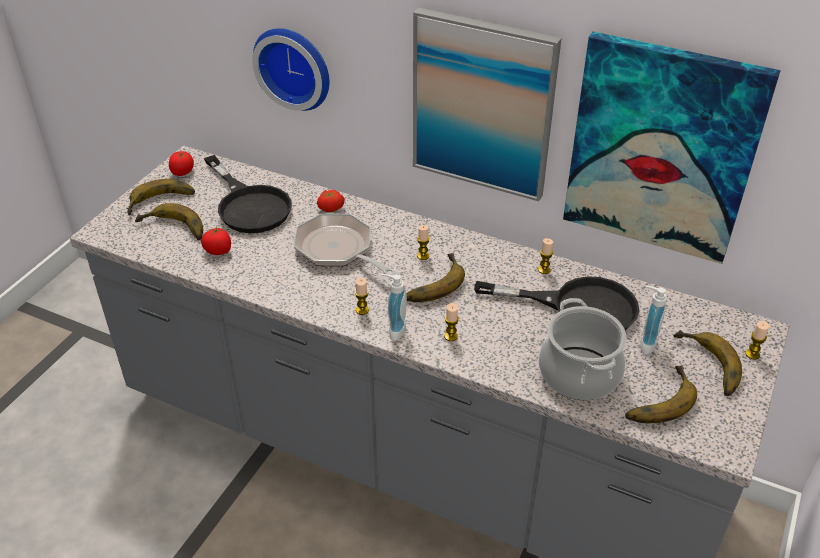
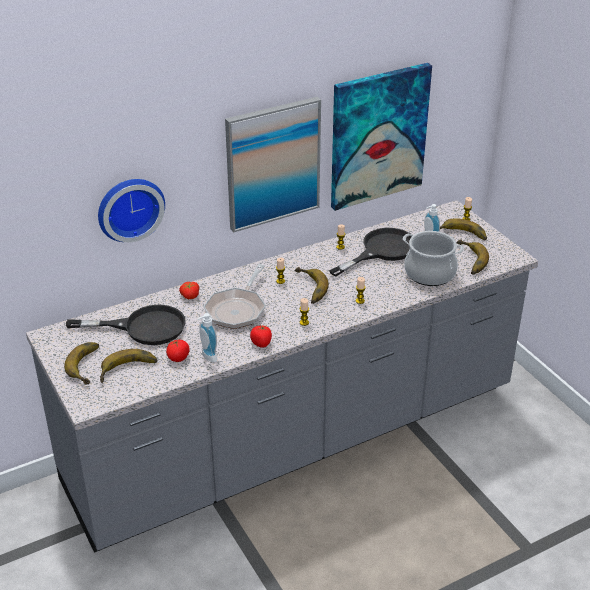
camera: 55 degrees left, 5 degrees down
tomato [169,151,194,176] -> tomato moved to [250,324,272,348]
frying pan [293,214,399,275] -> frying pan turned 60 degrees counterclockwise [204,264,266,329]
soap dispenser [382,274,407,341] -> soap dispenser moved to [197,313,217,362]

